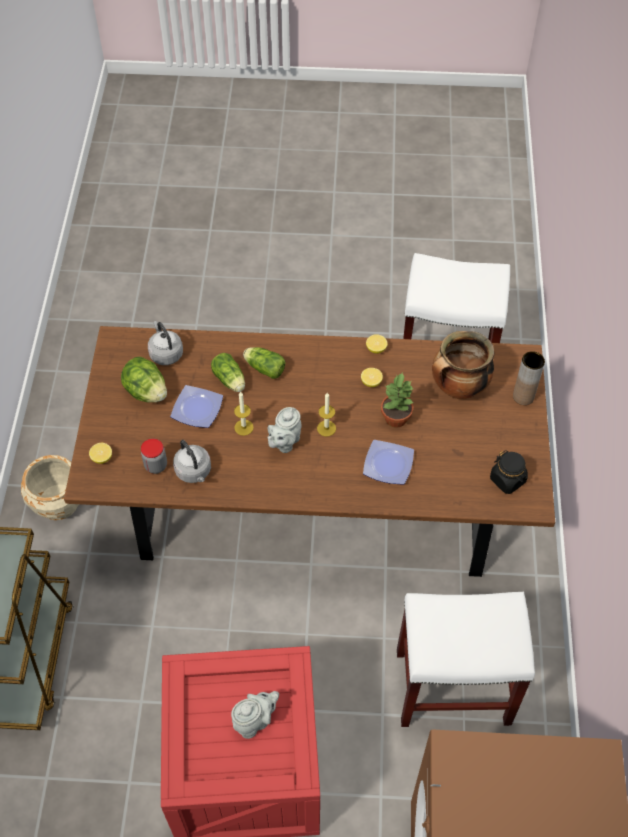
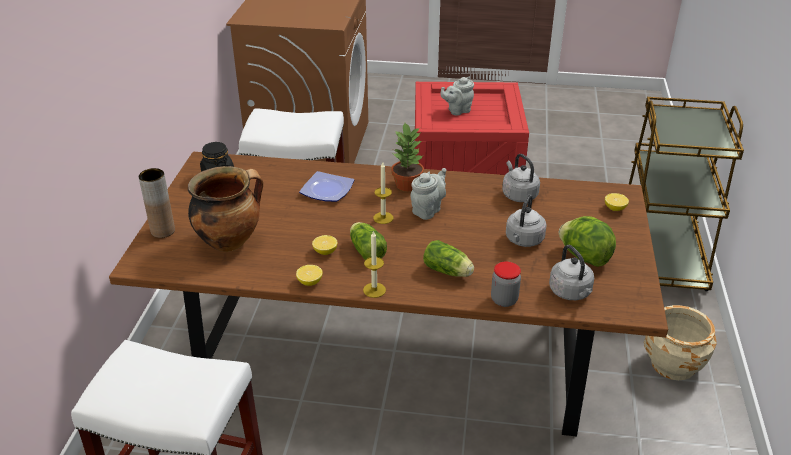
camera: 175 degrees left, 20 degrees down
jar [141,438,167,474] -> jar moved to [491,261,521,307]
plate [170,385,223,428] -> grey kettle [506,194,547,247]
lettuce [211,353,245,392] -> lettuce moved to [350,222,387,260]
candle [234,391,254,436] -> candle moved to [363,230,386,298]
potted plant [381,372,413,428] -> potted plant moved to [391,123,424,192]

